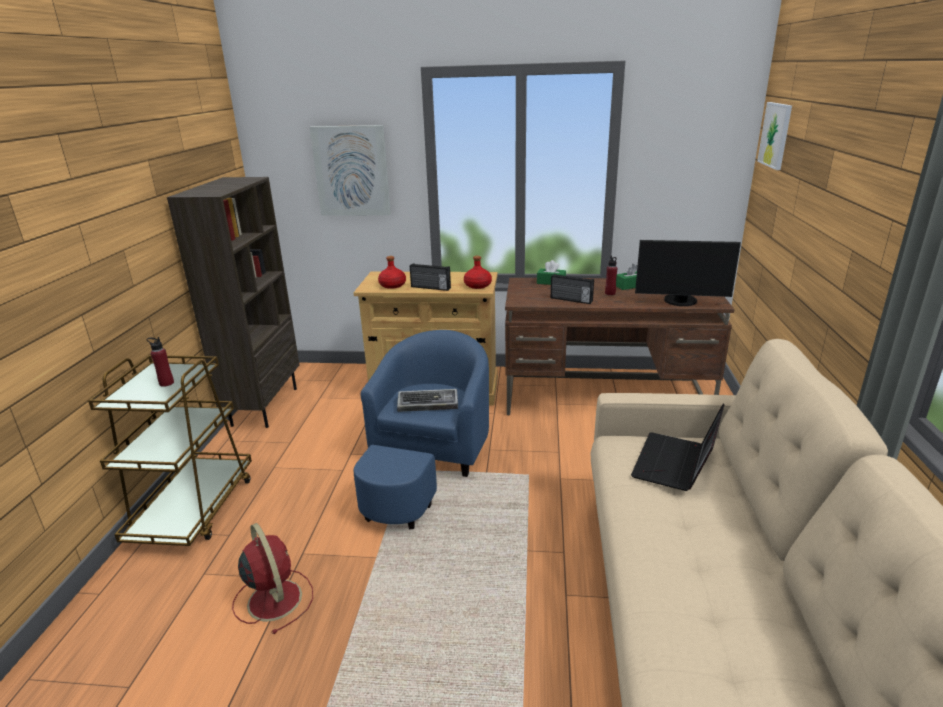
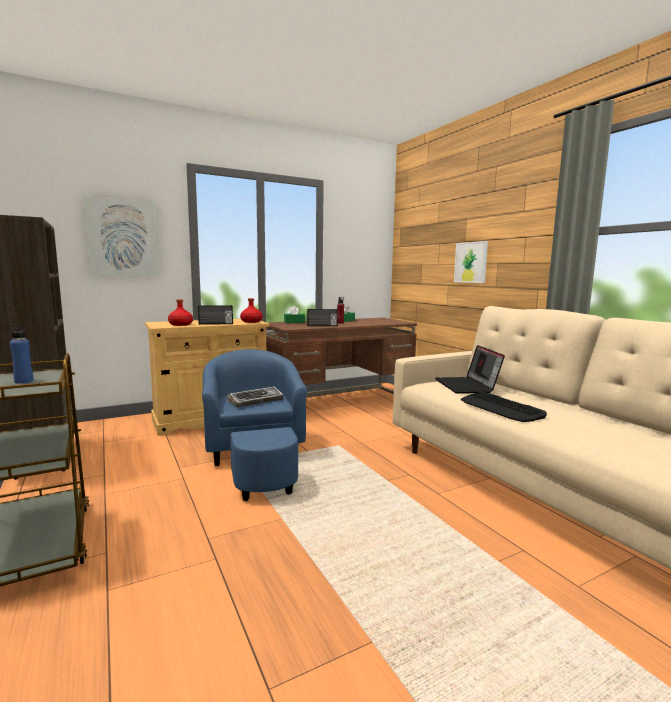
camera: 35 degrees left, 15 degrees down
red bottle [147,337,174,387] -> blue bottle [7,324,33,384]
red fan [232,523,313,634] -> none
monitor [635,240,741,306] -> none
picture [757,102,792,170] -> picture moved to [454,241,488,283]
none -> keyboard [461,392,547,422]

